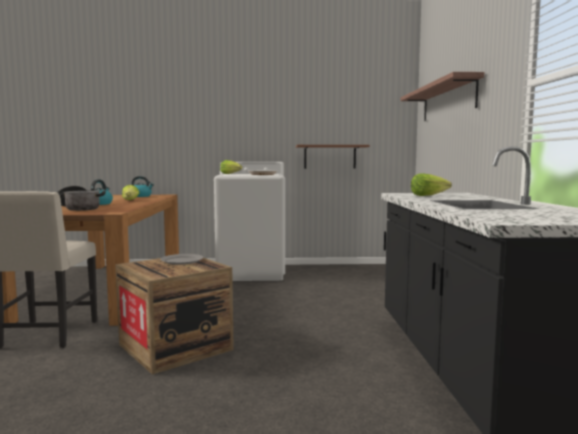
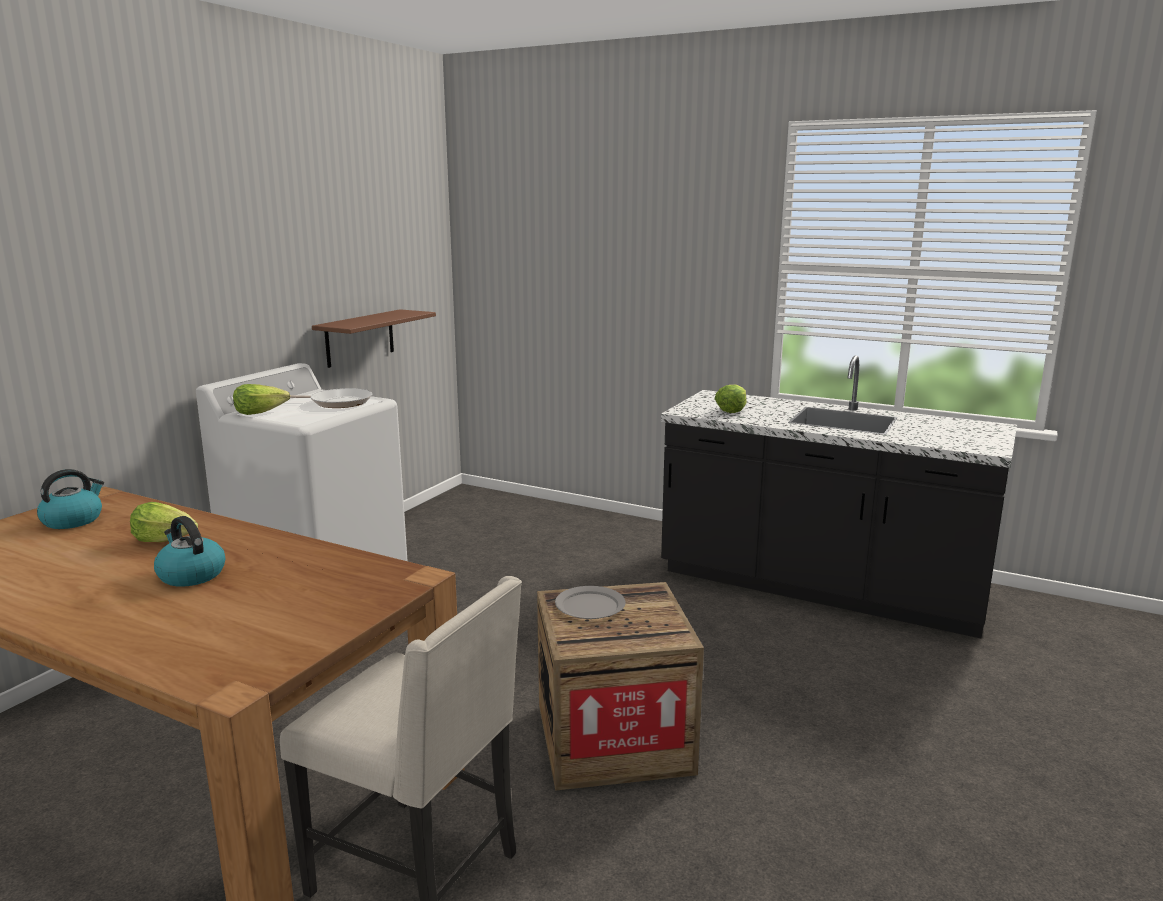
camera: 60 degrees left, 10 degrees up
cooking pot [57,186,106,211] -> none
shelf [400,72,484,121] -> none

